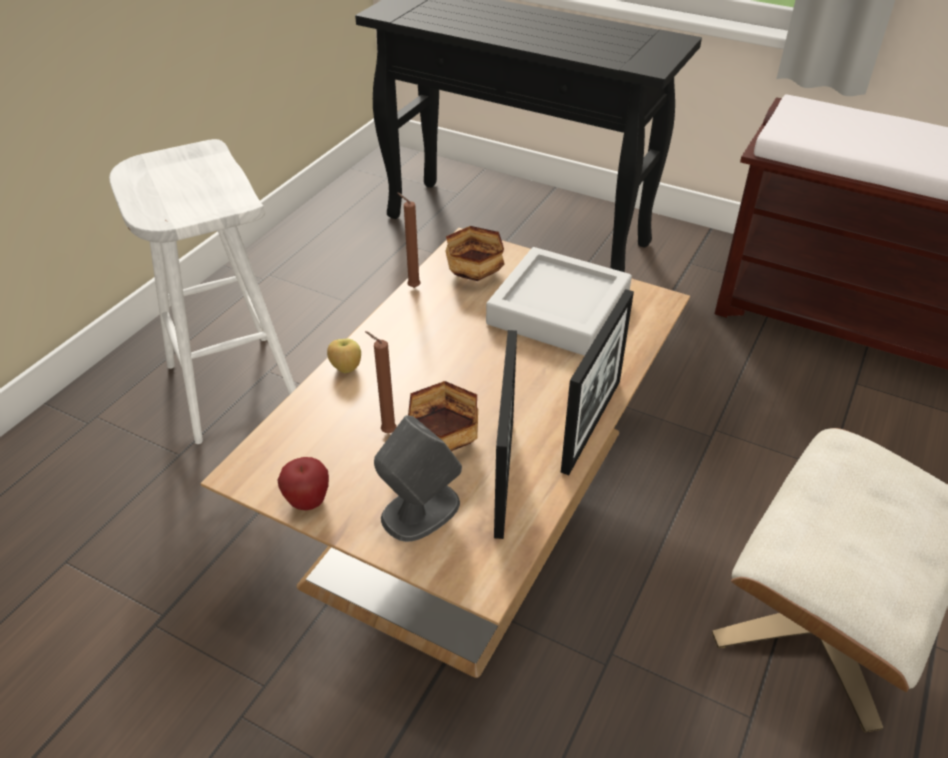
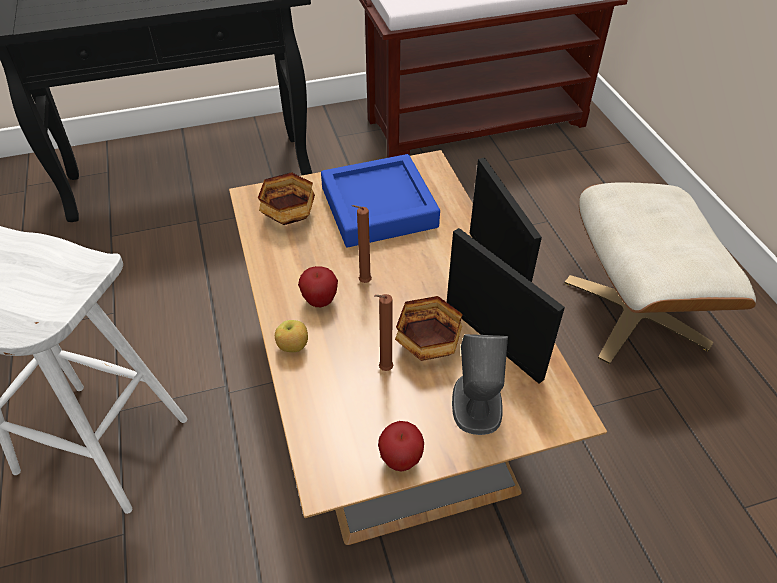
camera: 45 degrees left, 5 degrees up
brown candle [397,193,421,288] -> brown candle moved to [352,205,372,283]
grey tray [486,247,632,356] -> blue tray [321,154,440,247]
none -> apple [298,266,338,307]

